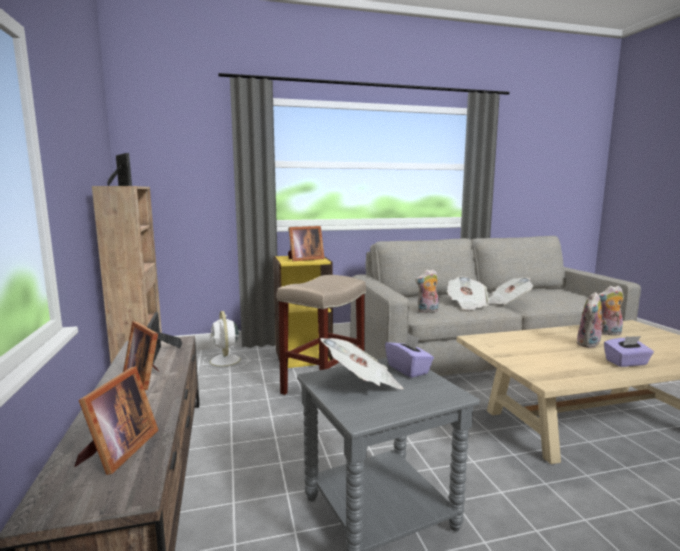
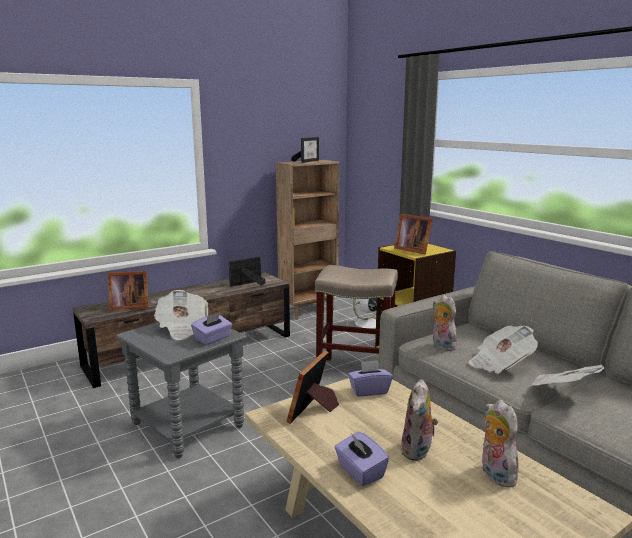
camera: 70 degrees right, 5 degrees up
picture frame [123,321,159,390] -> picture frame moved to [286,350,339,424]
plush toy [577,292,607,348] -> plush toy turned 90 degrees counterclockwise [401,379,438,461]
none -> purple tissue box [348,360,393,397]

